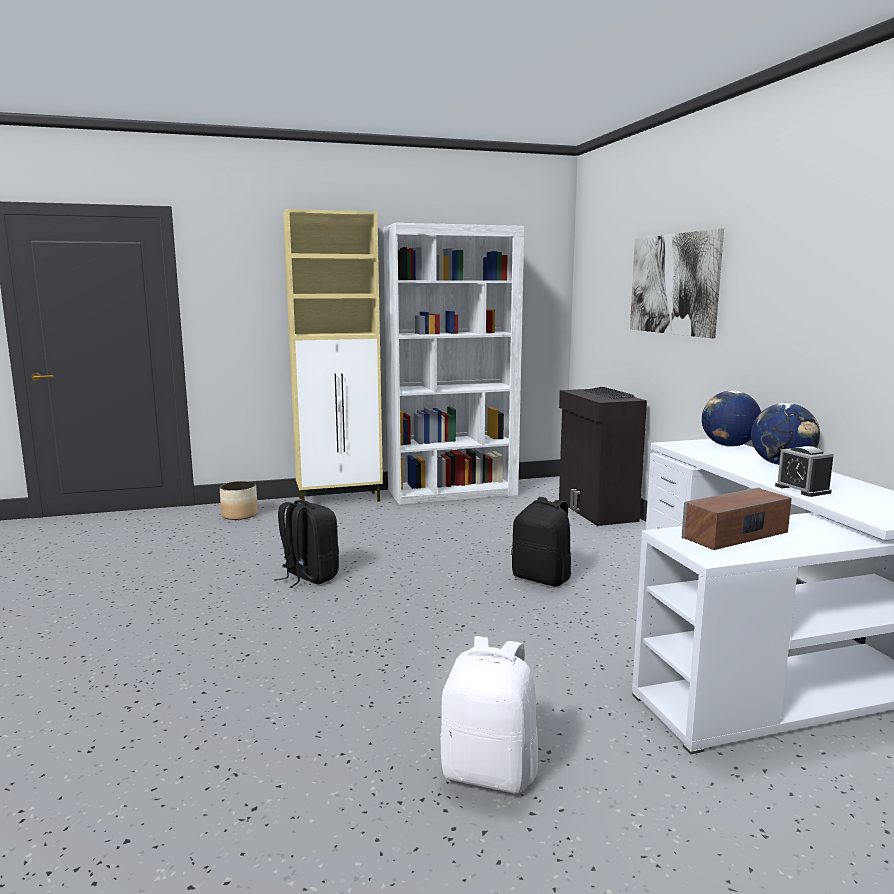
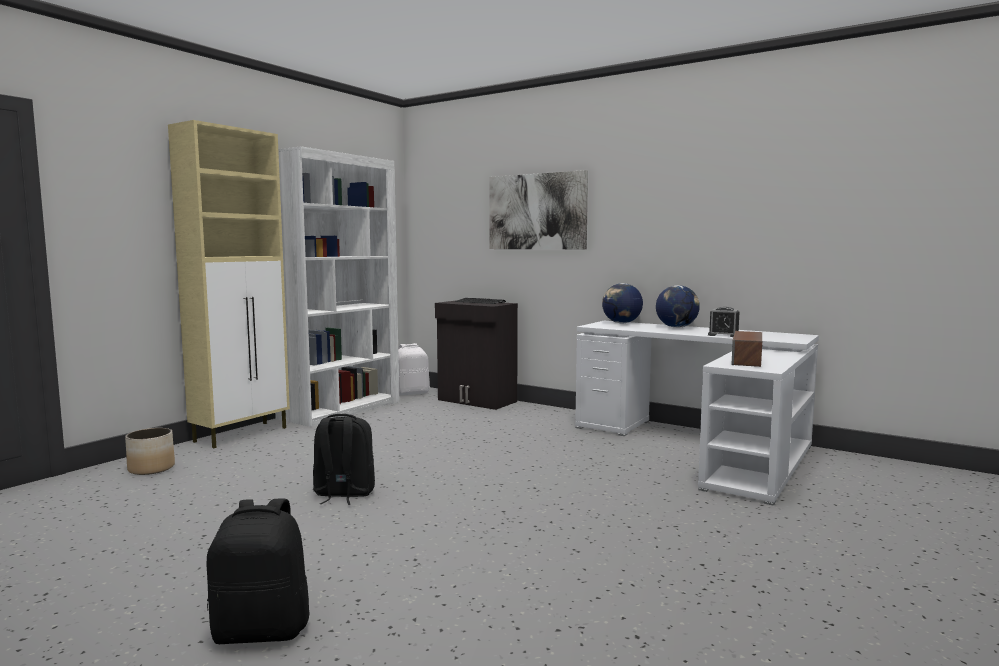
camera: 40 degrees left, 5 degrees down
white backpack [440,636,538,793] -> white backpack moved to [398,343,430,395]
black backpack [511,497,571,587] -> black backpack moved to [207,499,310,644]

